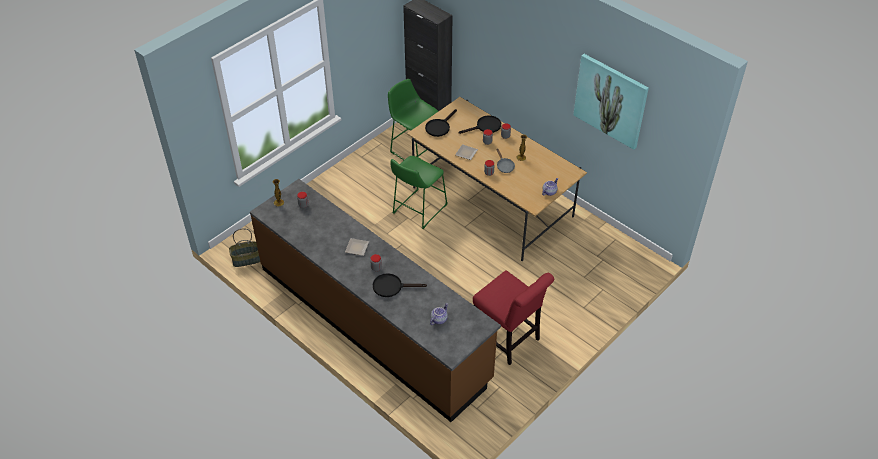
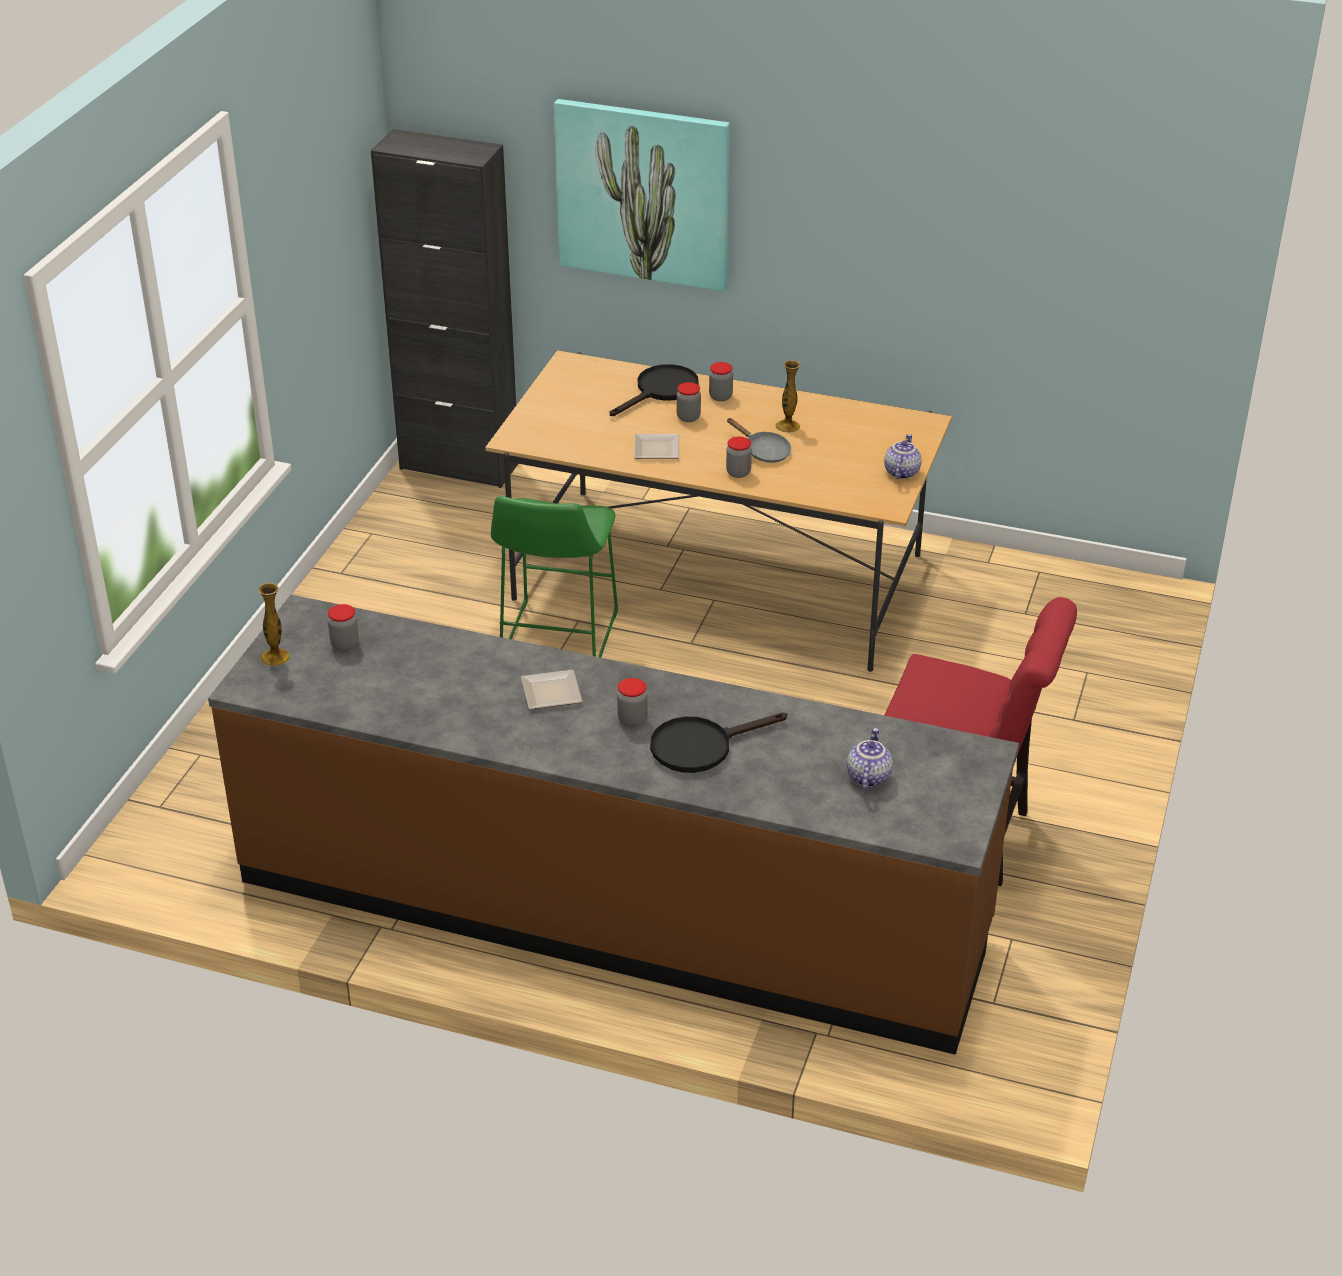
camera: 25 degrees left, 10 degrees down
basket [229,228,260,267] -> none
green stool [388,79,438,160] -> none
black frying pan [425,109,457,137] -> none
picture [573,54,649,150] -> picture moved to [554,99,730,292]

